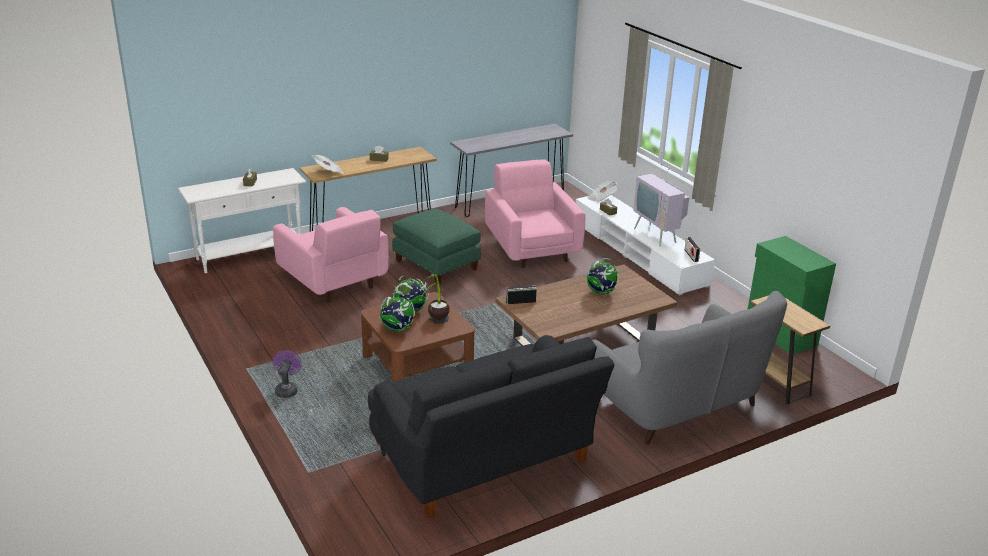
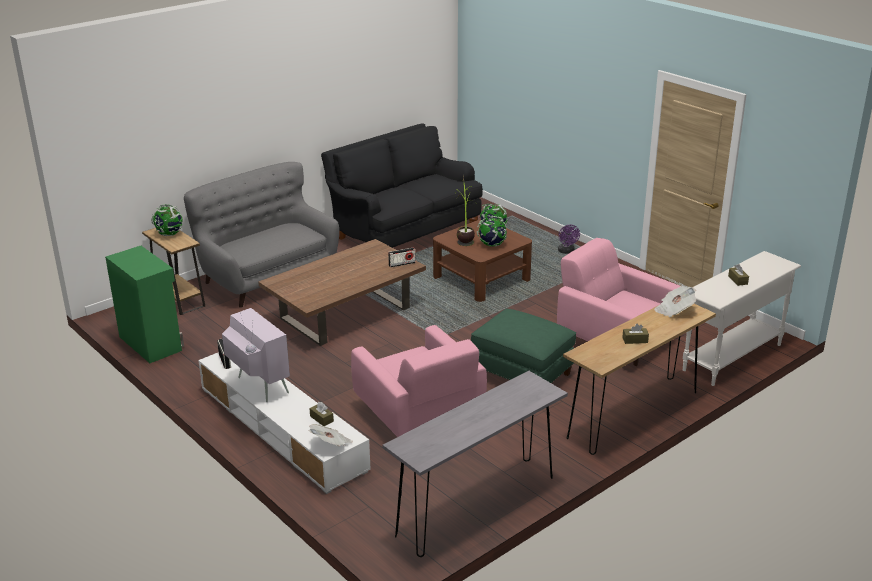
camera: 170 degrees right, 0 degrees up
globe [586,258,619,294] -> globe moved to [152,204,183,236]

